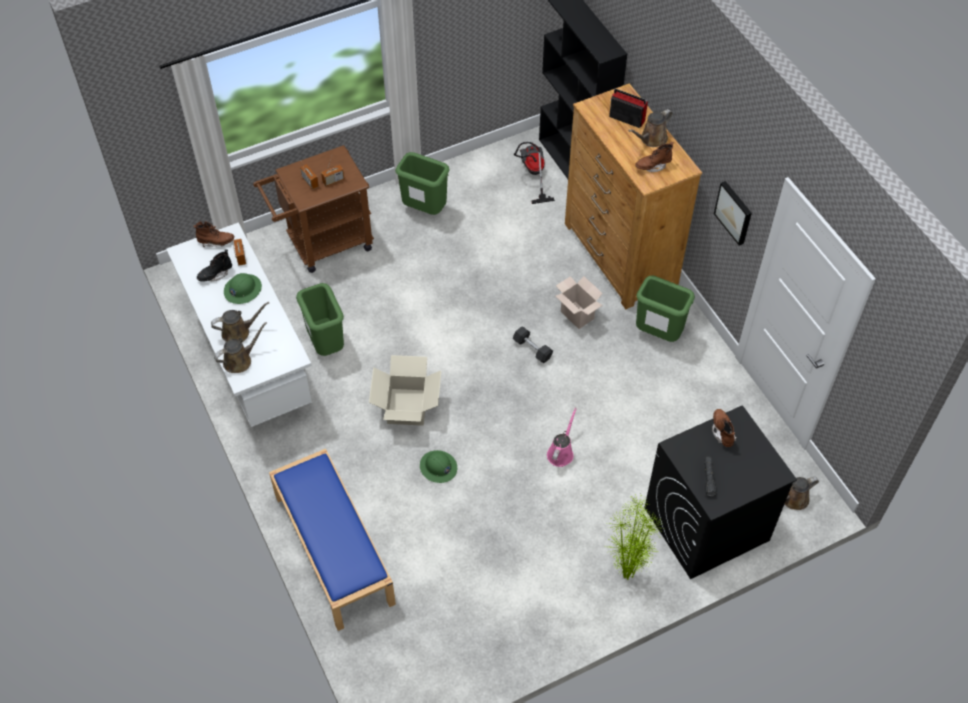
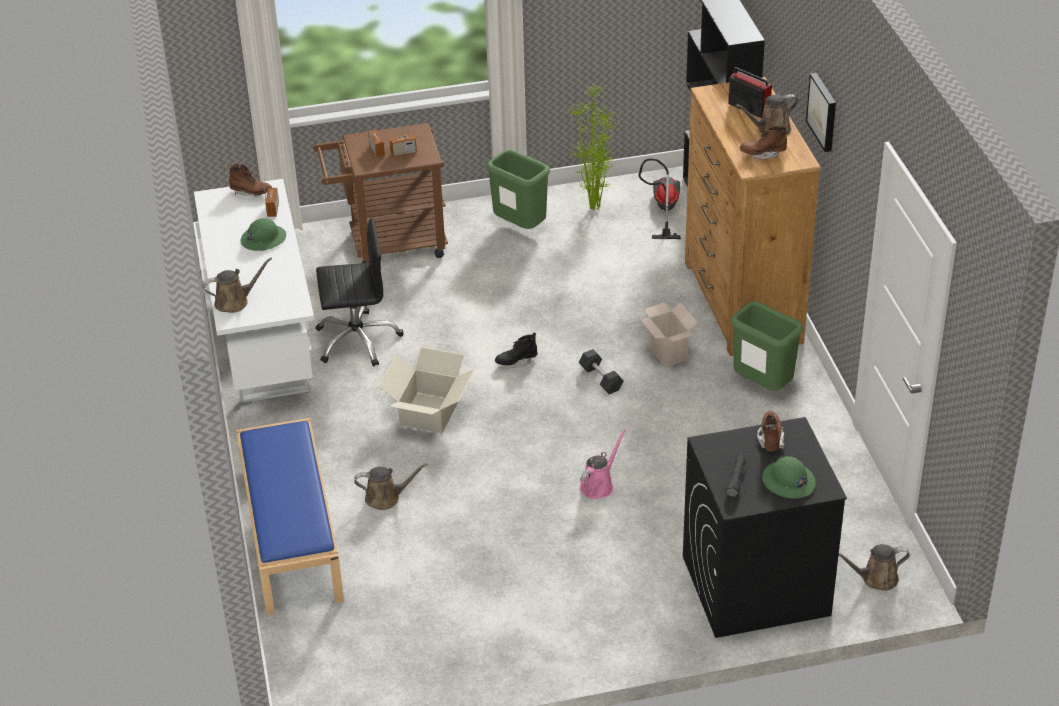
camera: 15 degrees right, 15 degrees down
black boot [197,249,232,282] -> black boot moved to [495,332,538,368]
brown watering can [211,302,269,342] -> brown watering can moved to [354,463,428,510]
green trash can [296,283,344,356] -> black office chair [316,218,404,367]
green hard hat [420,450,457,483] -> green hard hat moved to [762,456,816,499]
potted plant [605,494,664,580] -> potted plant moved to [567,85,618,210]
picture [714,181,752,246] -> picture moved to [806,73,836,152]

